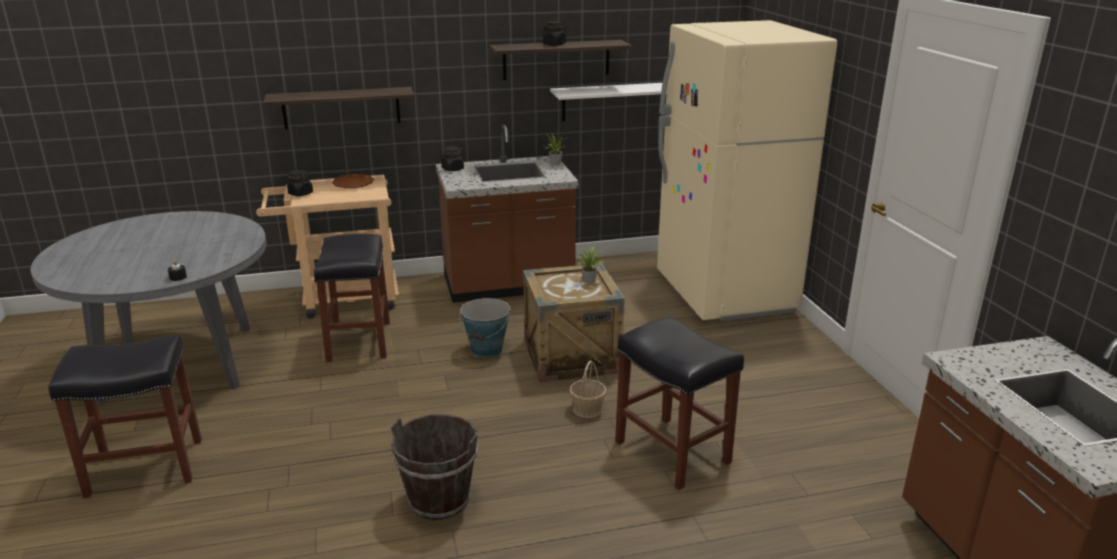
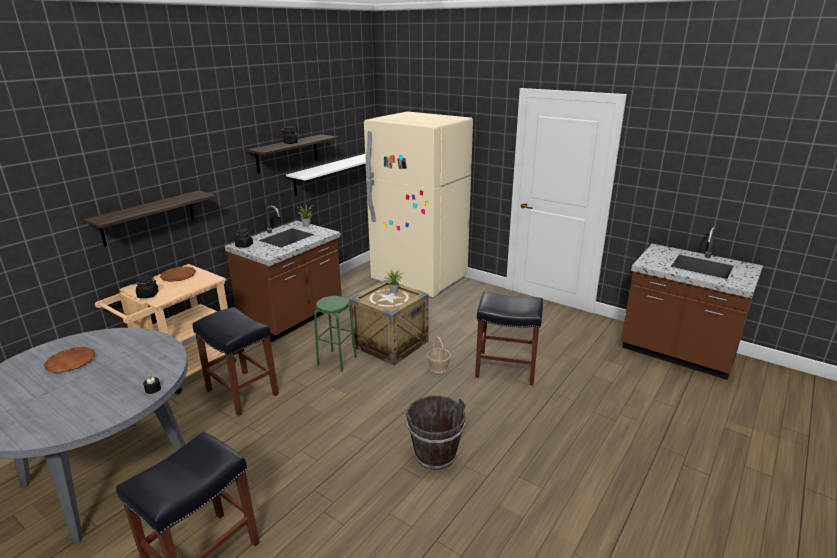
camera: 40 degrees left, 0 degrees up
bucket [459,298,510,358] -> green stool [314,296,357,372]
none -> brown plate [44,347,96,373]

